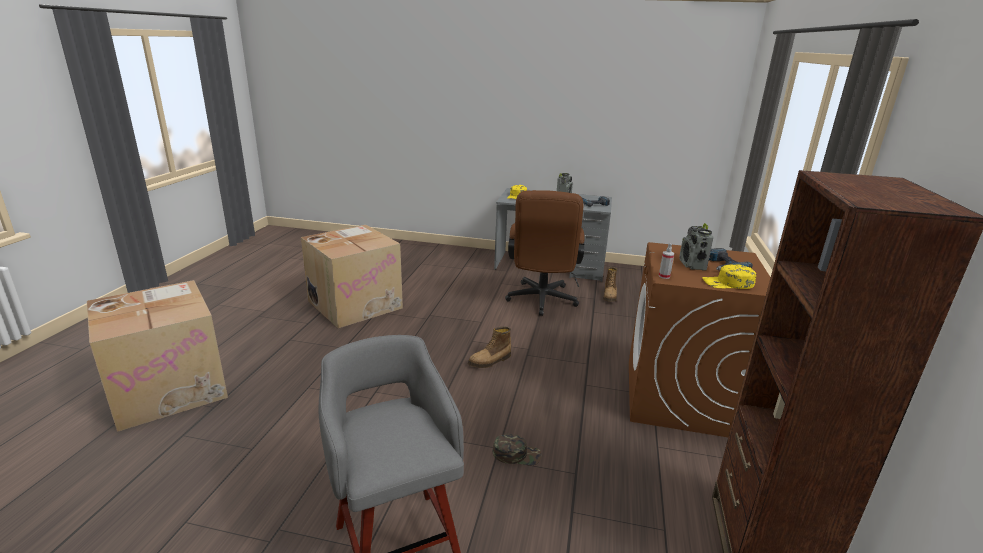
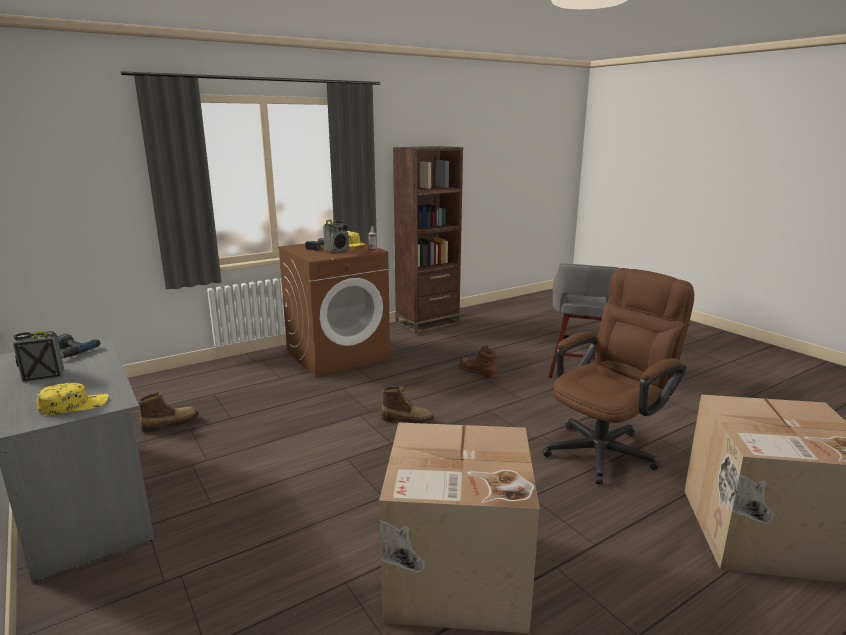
camera: 135 degrees left, 5 degrees down
green cap [493,433,542,465] -> brown boot [459,345,500,379]
brown office chair [505,190,585,316] -> brown office chair moved to [542,268,694,485]

